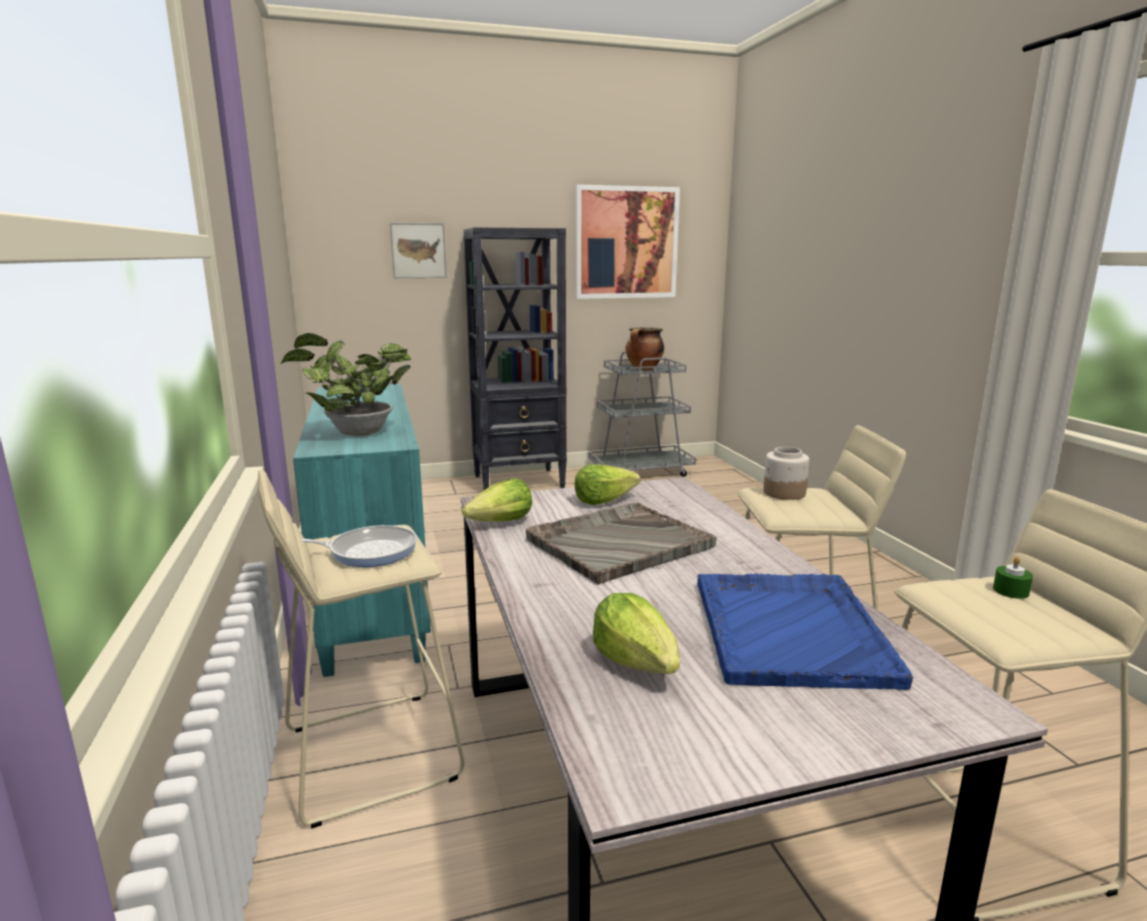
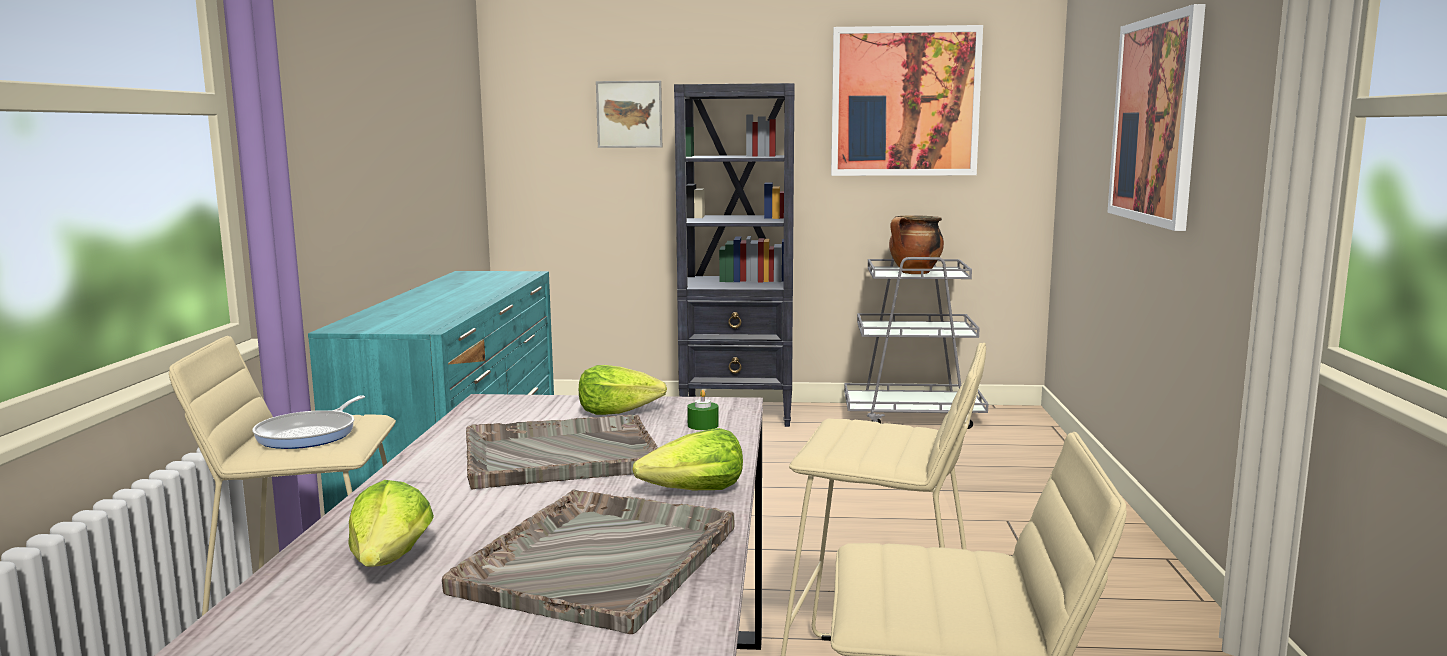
camera: 20 degrees right, 5 degrees down
potted plant [281,333,411,436] -> none
frying pan [302,525,417,567] -> frying pan turned 90 degrees clockwise [253,395,365,449]
lettuce [462,478,532,522] -> lettuce moved to [632,428,743,490]
blue tray [697,574,913,690] -> grey tray [442,489,735,634]
jar [763,447,809,500] -> none
green candle [993,557,1033,599] -> green candle moved to [687,390,719,430]
none -> picture [1107,4,1206,231]

